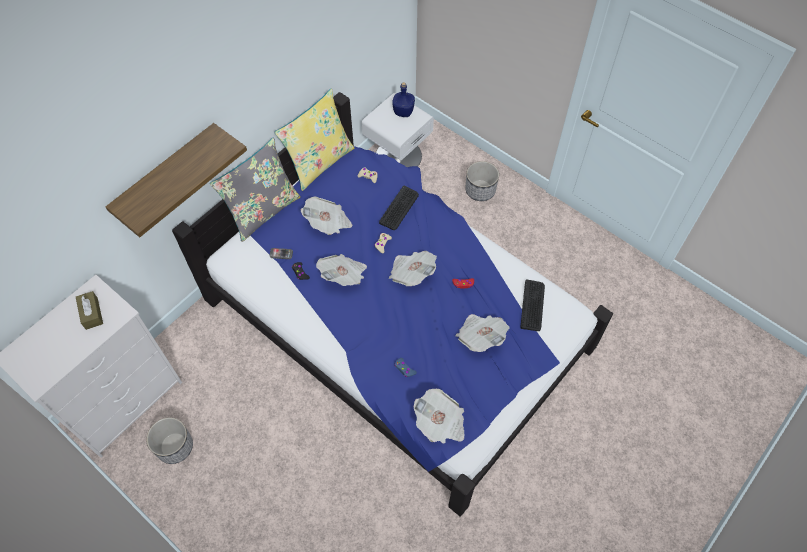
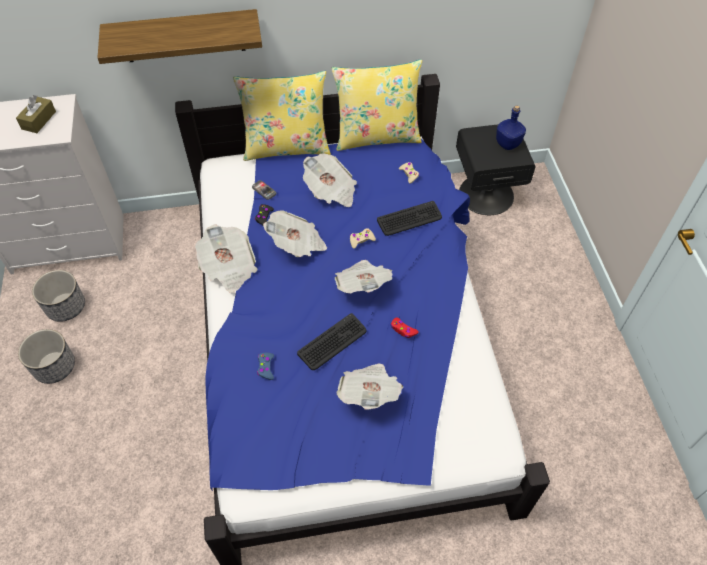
camera: 40 degrees right, 5 degrees down
grey pillow [210,138,301,242] -> yellow pillow [233,71,331,161]
white nightstand [362,93,434,167] -> black nightstand [456,124,536,215]
newspaper [414,389,464,444] -> newspaper moved to [195,224,257,293]
planter [465,161,499,201] -> planter moved to [18,329,75,384]
keyboard [520,279,545,331] -> keyboard moved to [297,313,367,370]

